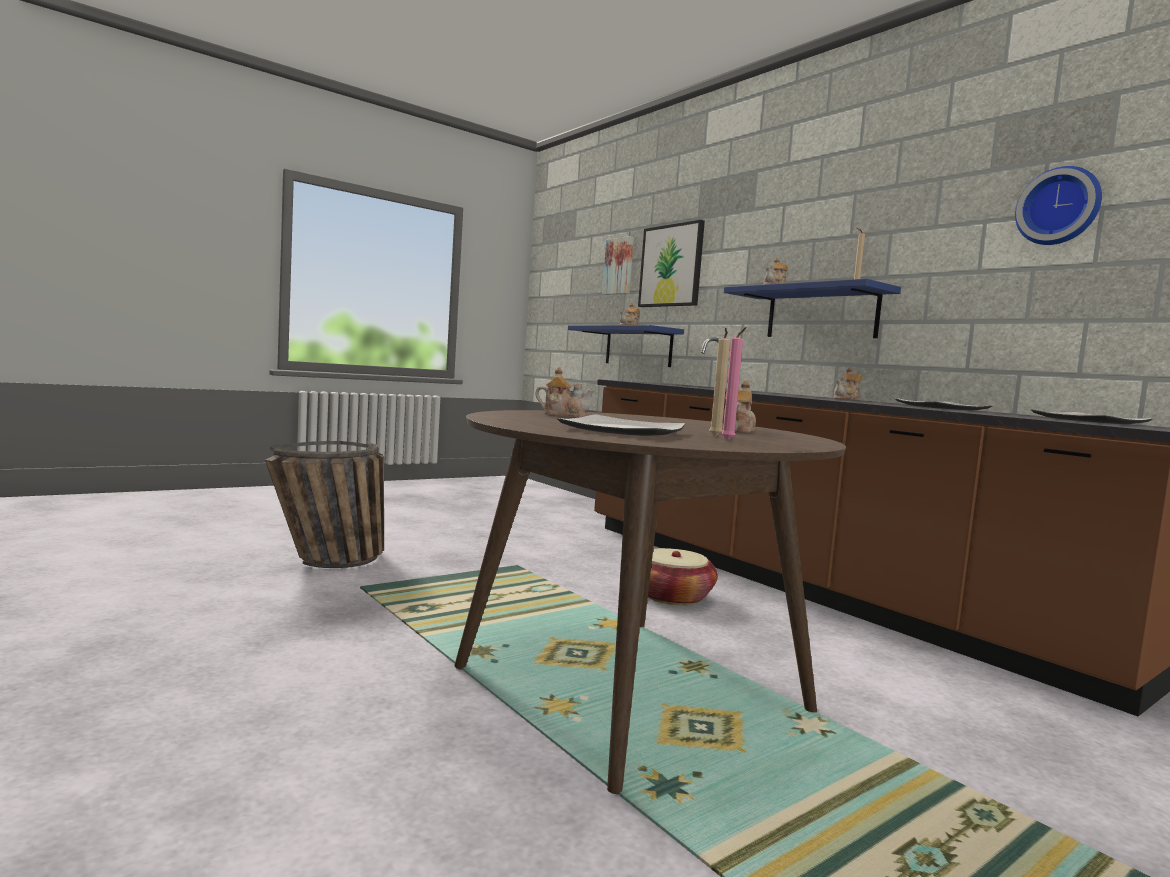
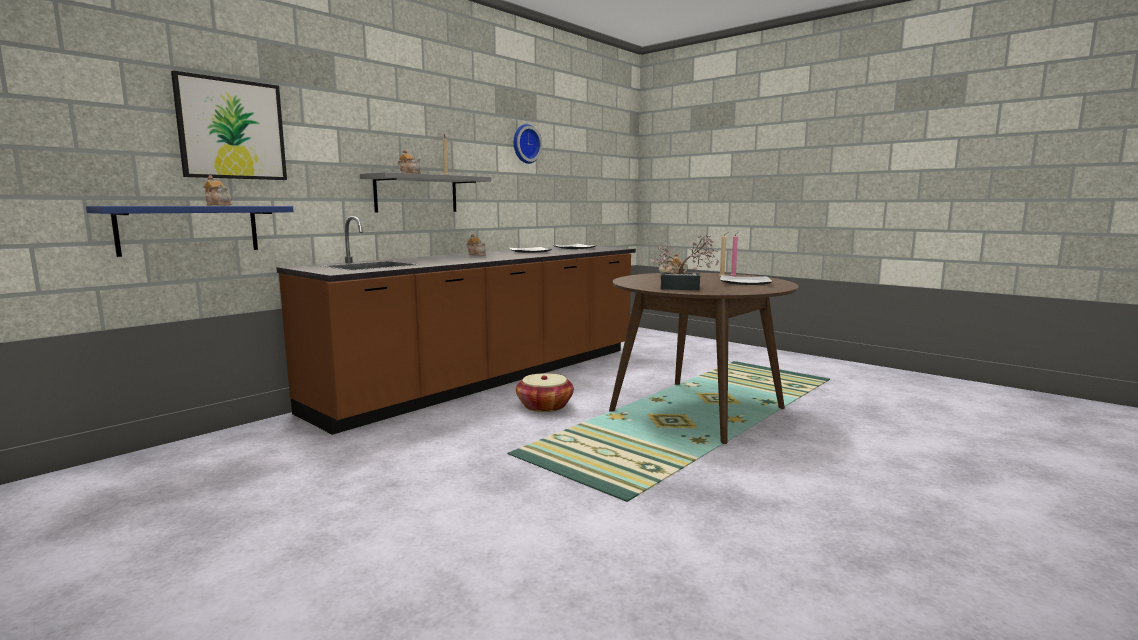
camera: 100 degrees left, 5 degrees up
basket [265,441,384,568] -> none
teapot [535,367,595,417] -> potted plant [651,234,719,290]
picture [602,236,634,295] -> none
blue shelf [724,278,901,338] -> grey shelf [360,172,491,213]

